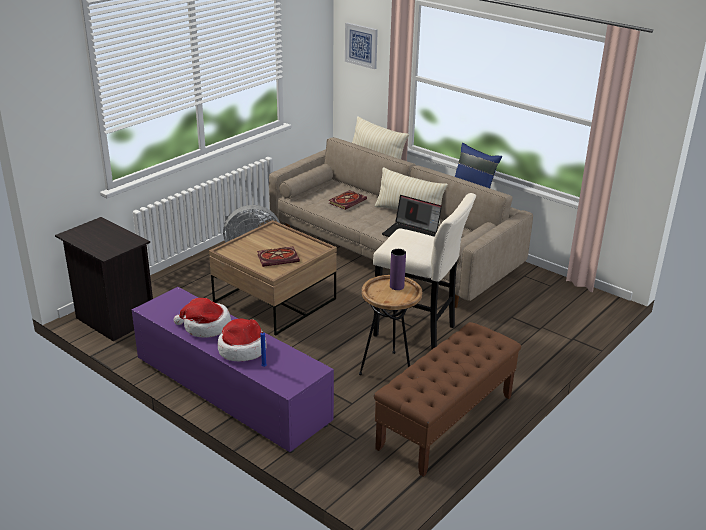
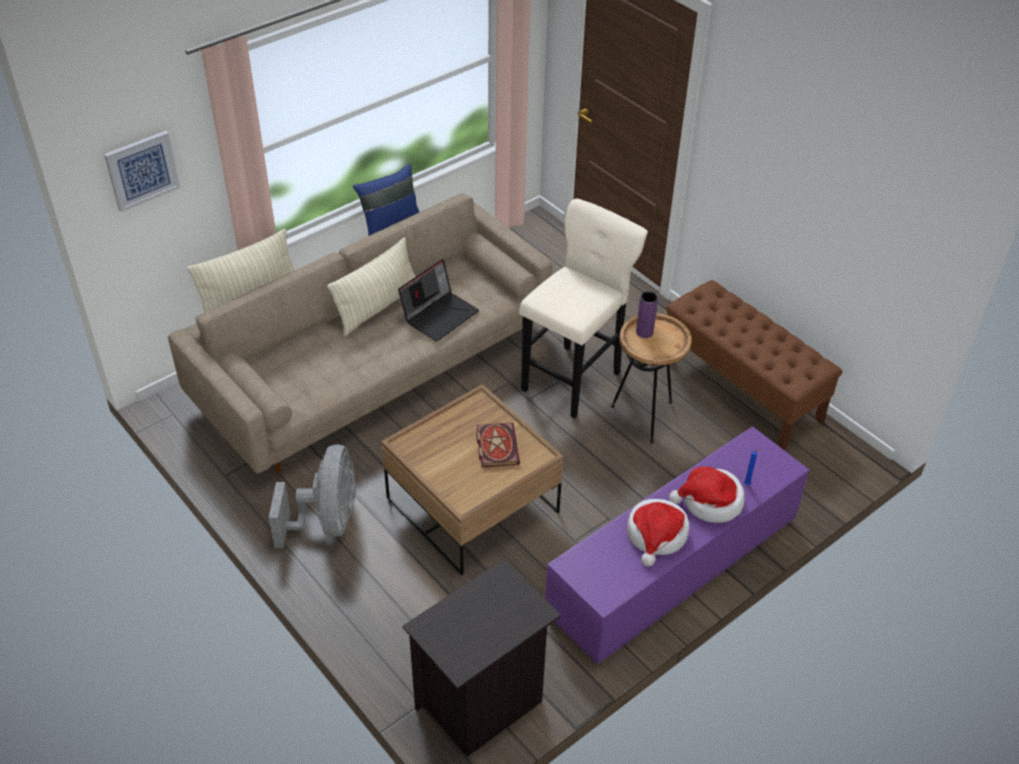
camera: 80 degrees left, 15 degrees up
book [329,190,367,210] -> none

